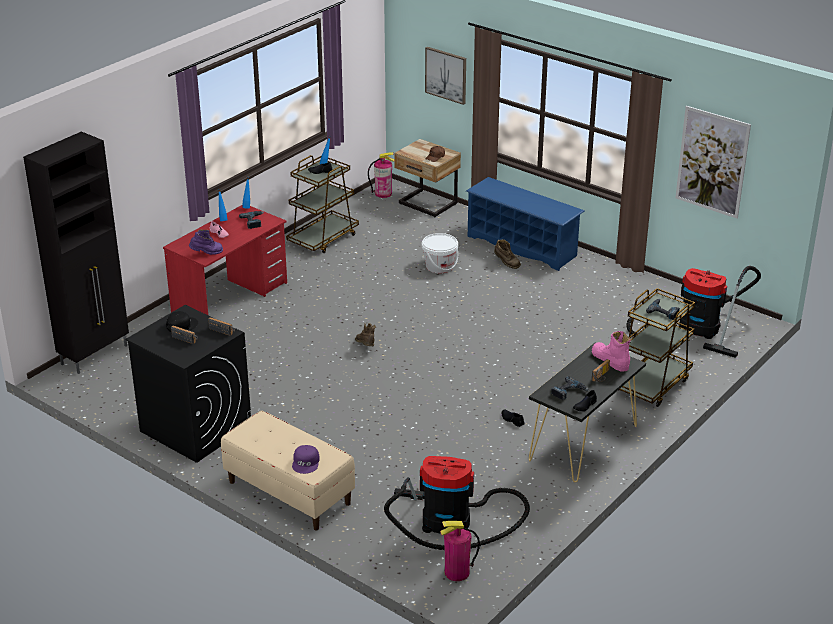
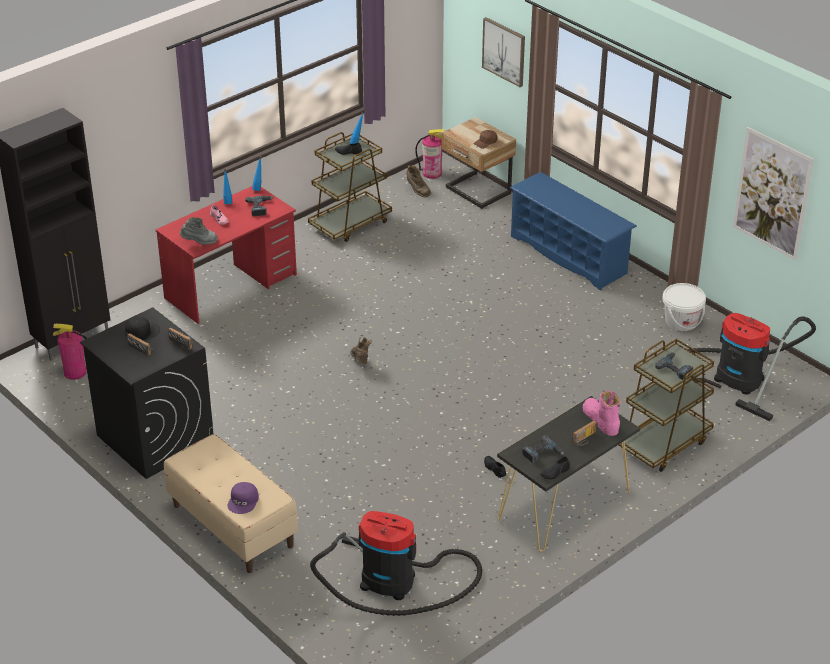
camera: 10 degrees right, 5 degrees up
purple boot [189,230,223,255] -> grey boot [180,217,218,244]
white bucket [422,233,458,273] -> white bucket moved to [662,283,706,331]
fire extinguisher [440,521,480,581] -> fire extinguisher moved to [53,324,87,380]
brown boot [494,239,521,269] -> brown boot moved to [406,165,431,197]

